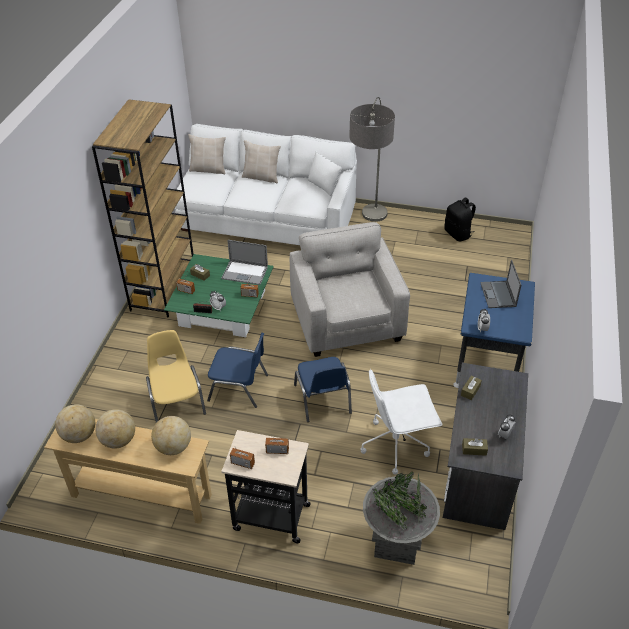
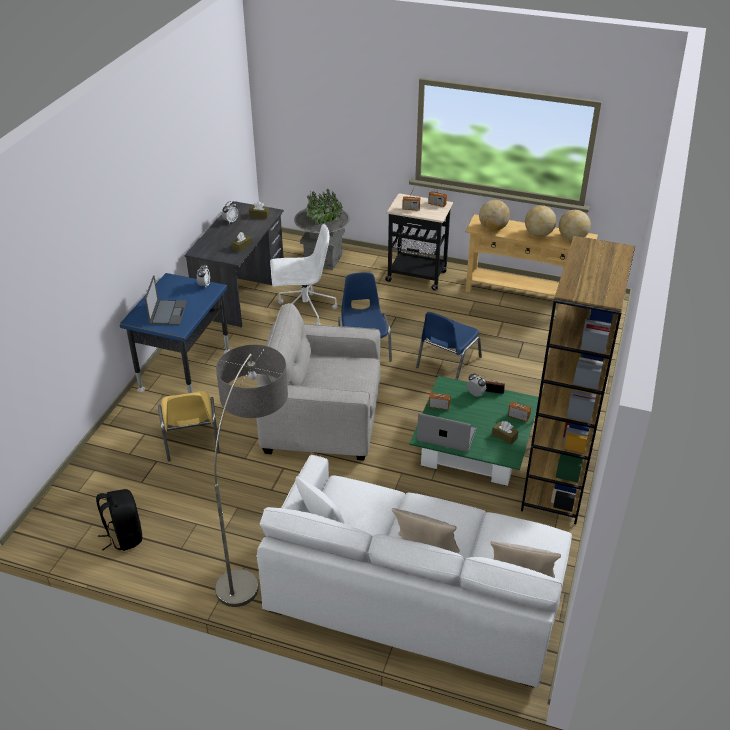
camera: 175 degrees left, 5 degrees down
yellow chair [146,330,206,423] -> yellow chair moved to [158,391,220,461]
blue chair [207,333,268,408] -> blue chair turned 75 degrees counterclockwise [416,312,482,380]
grey armchair [290,222,410,357] -> grey armchair turned 105 degrees clockwise [256,303,381,461]

